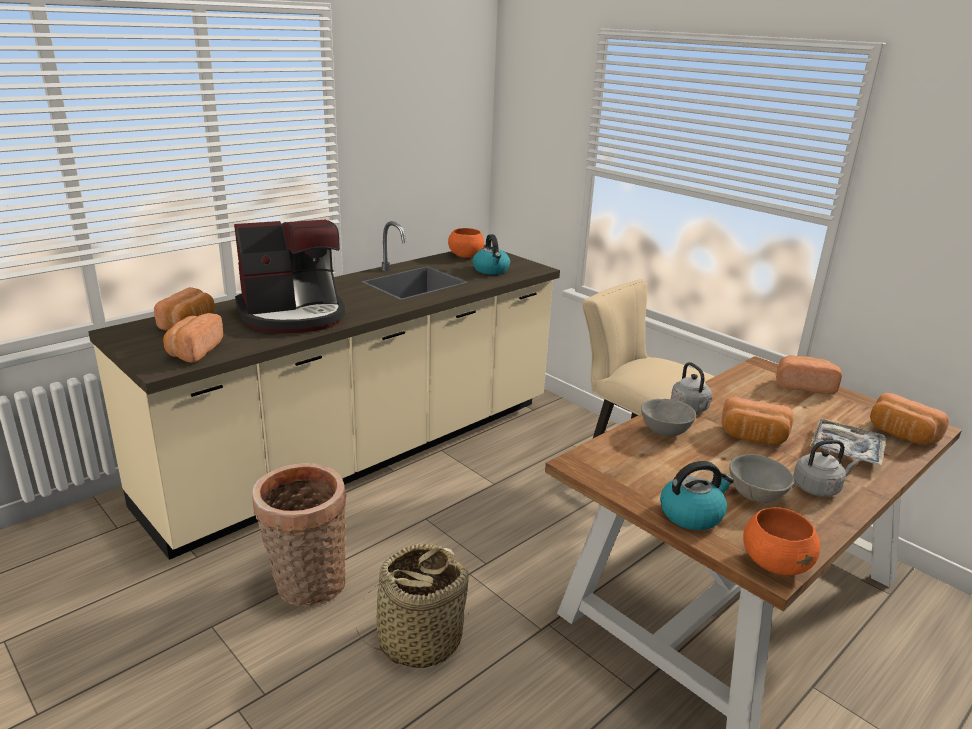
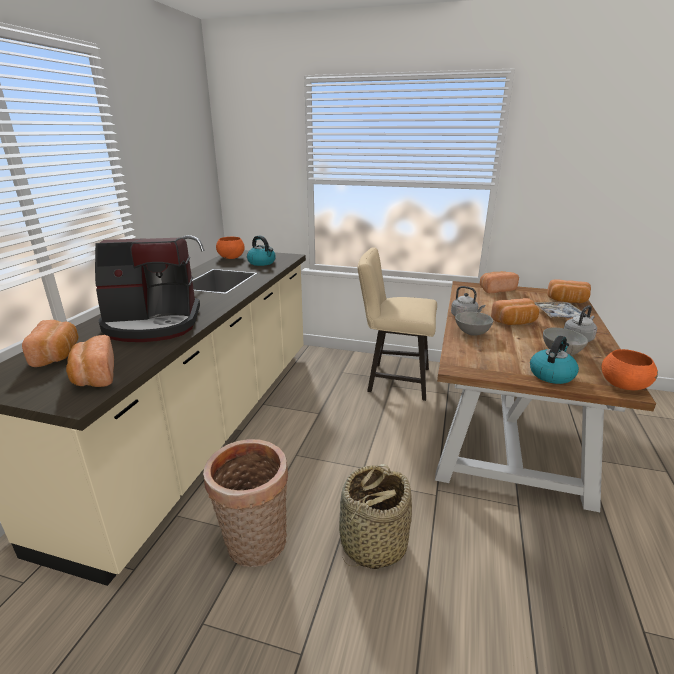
camera: 30 degrees left, 0 degrees up
coffee machine [234,219,345,333] -> coffee machine turned 45 degrees clockwise [95,237,200,342]

